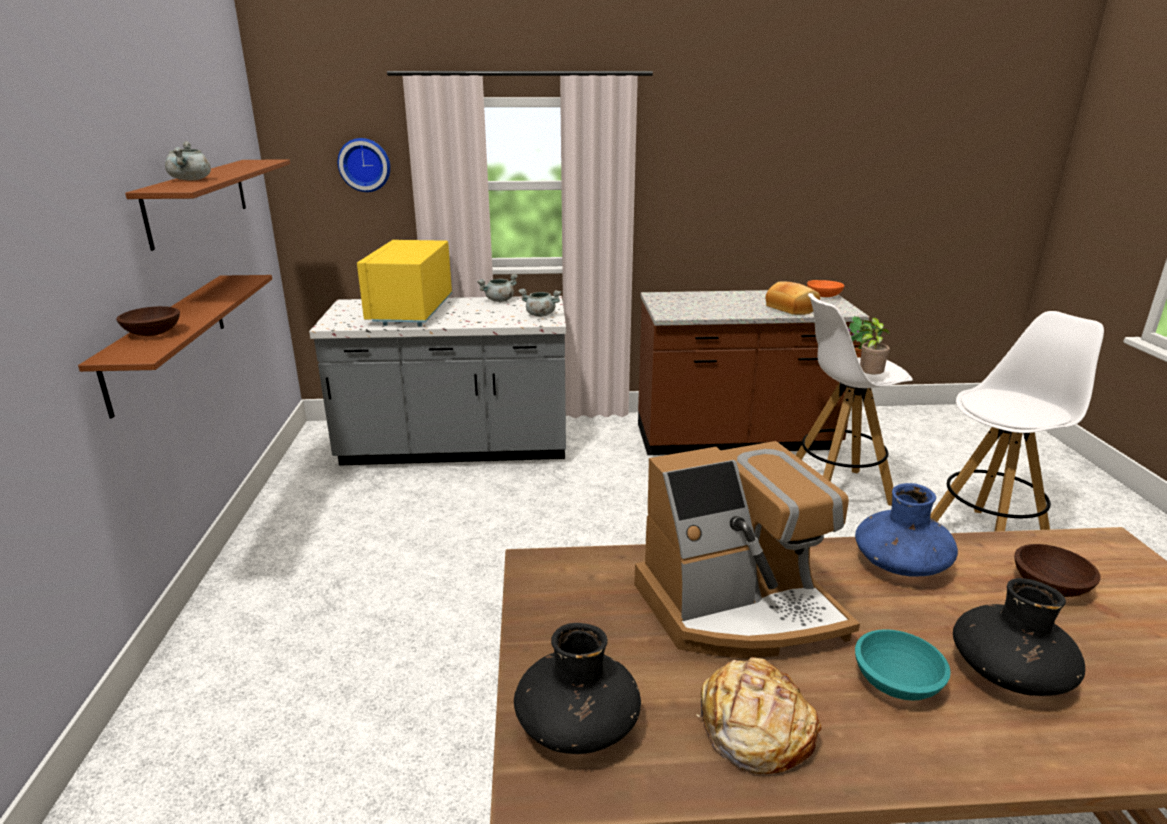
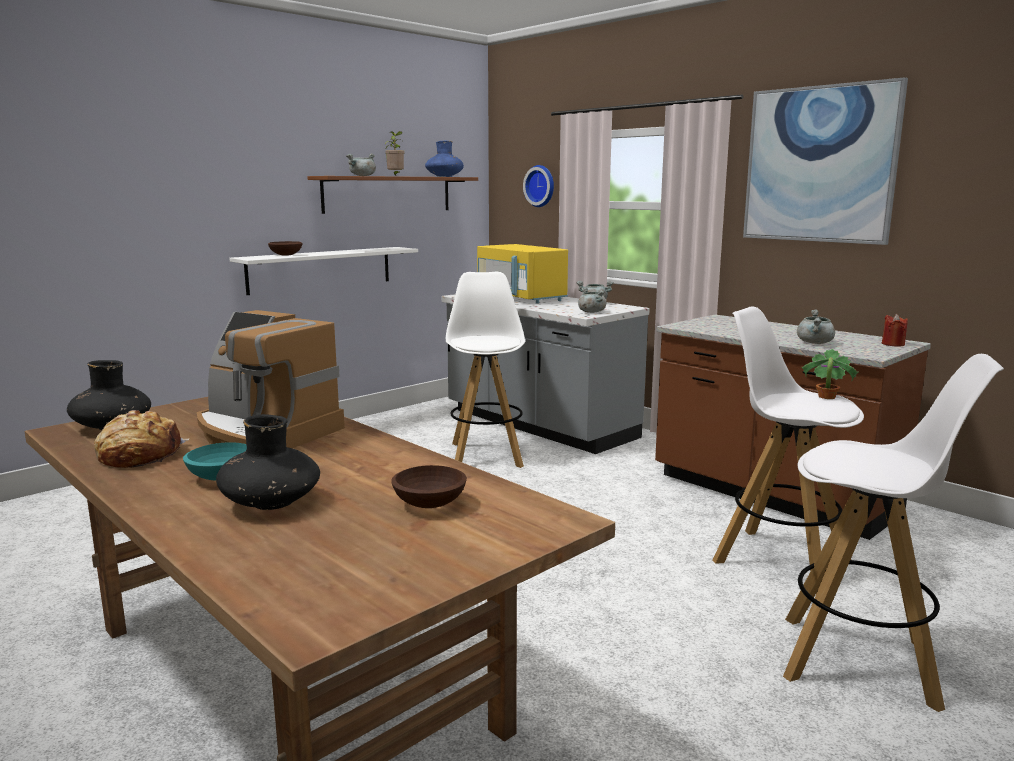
camera: 50 degrees right, 10 degrees down
brown shelf [78,275,272,418] -> white shelf [229,247,418,295]
yellow microwave [357,240,452,327] -> yellow microwave turned 90 degrees counterclockwise [477,244,568,304]
bread [765,281,820,315] -> grey cooking pot [797,310,835,344]
orange bowl [807,280,844,297] -> red candle [882,314,908,346]
blue vase [855,483,958,576] -> blue vase moved to [425,141,464,177]
potted plant [859,317,890,374] -> potted plant moved to [385,131,404,176]
none -> white stool [446,272,526,468]
none -> picture [743,77,908,245]

